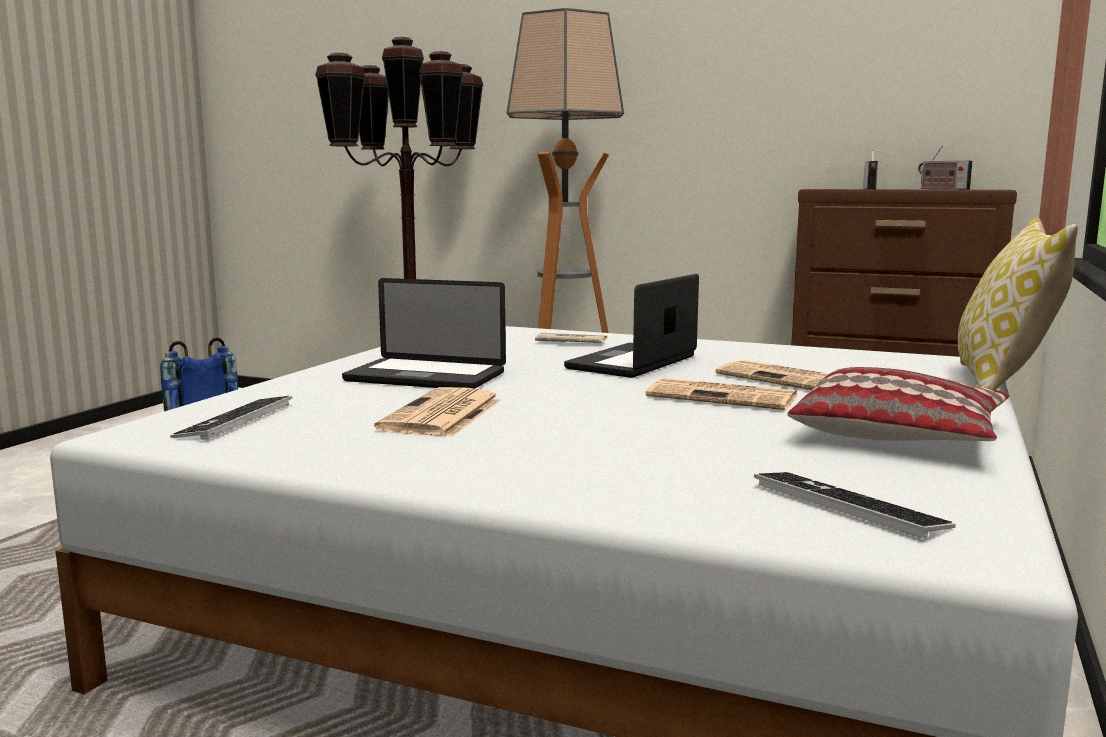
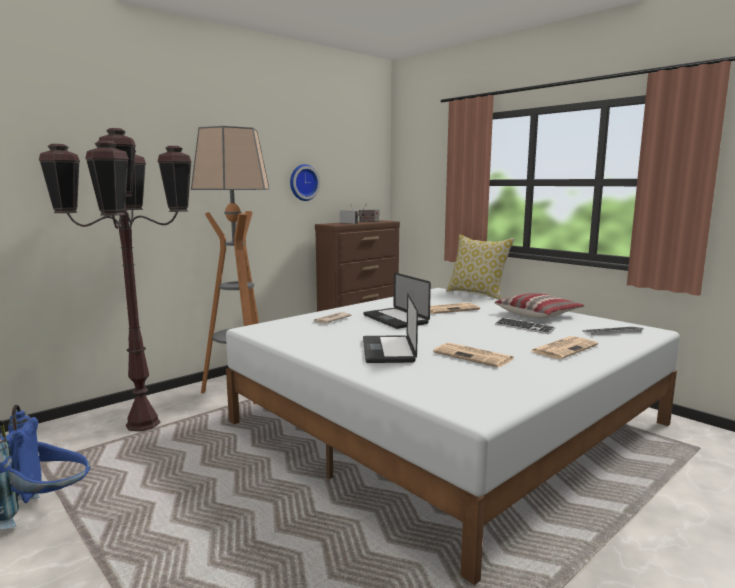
camera: 65 degrees left, 0 degrees up
keyboard [170,396,292,440] -> keyboard moved to [495,318,555,334]
laptop [342,278,506,389] -> laptop turned 135 degrees clockwise [363,293,418,363]
newspaper [646,378,797,410] -> newspaper moved to [531,336,598,359]
none -> wall clock [290,164,320,201]

